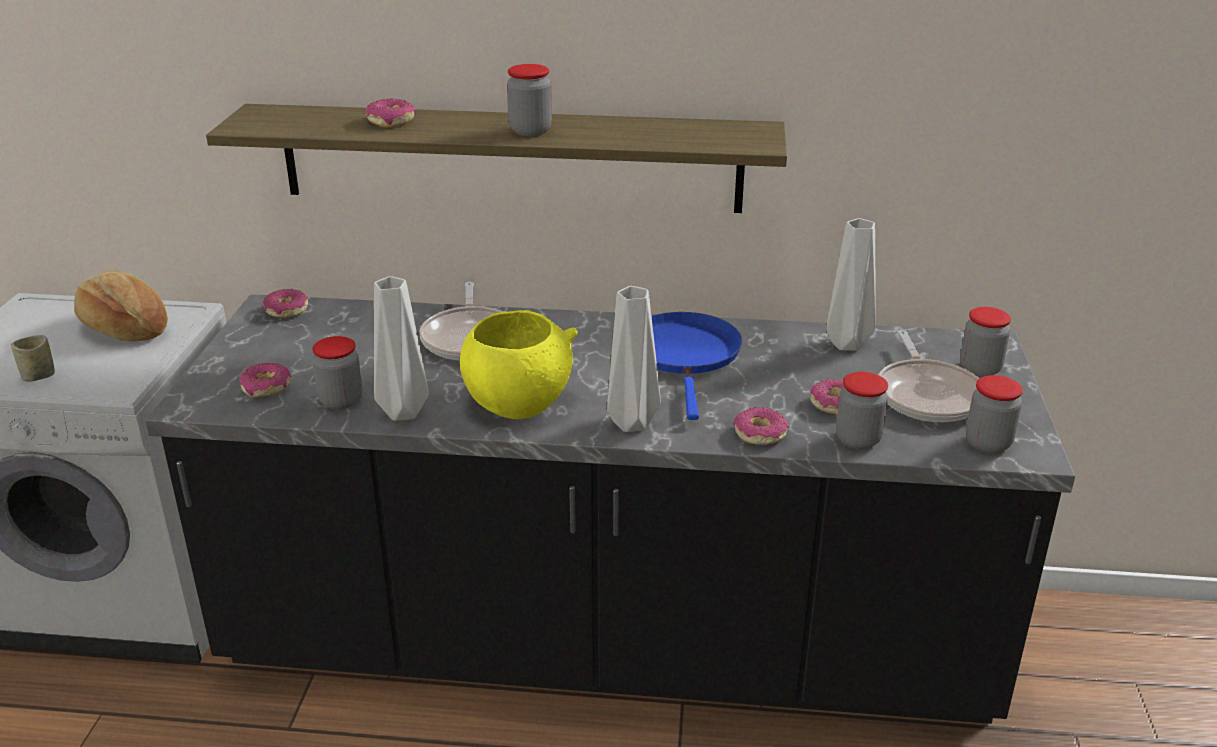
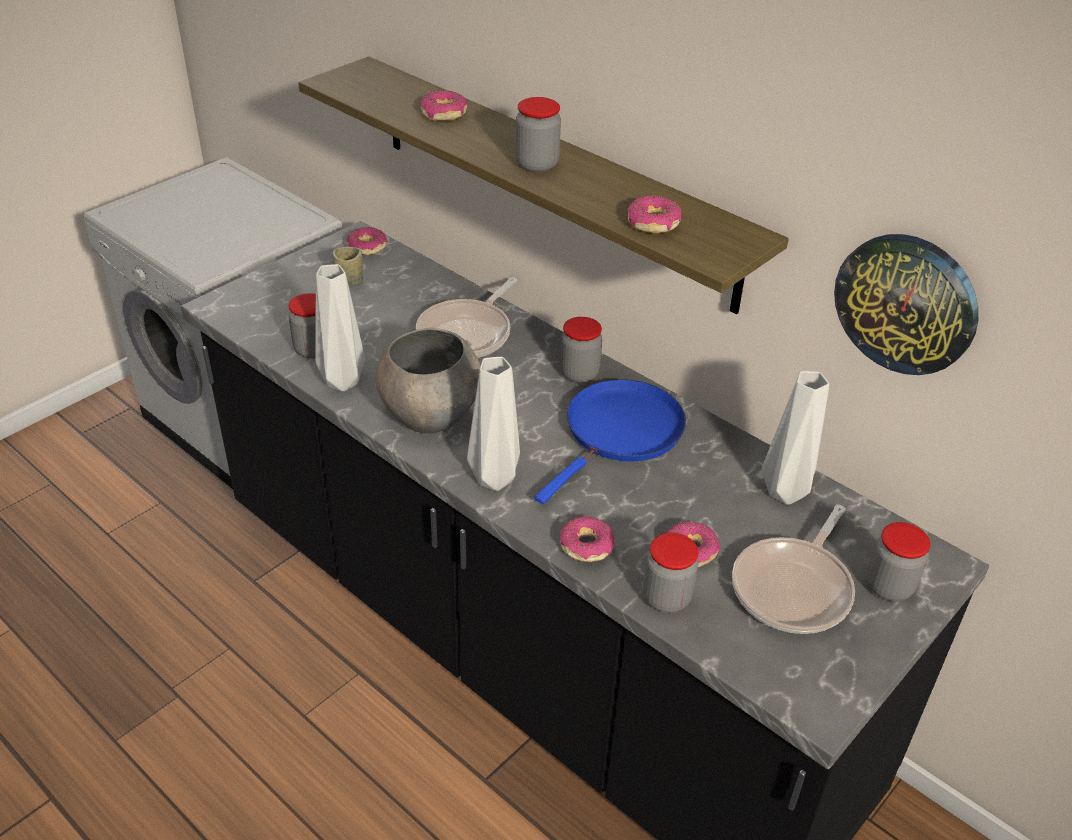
camera: 35 degrees right, 10 degrees up
cup [11,335,55,382] -> cup moved to [333,247,363,286]
bread [74,271,168,342] -> none
donut [239,363,291,398] -> donut moved to [627,195,682,234]
yellow bowl [460,310,578,419] -> grey bowl [376,328,481,434]
jar [966,375,1023,453] -> jar moved to [560,317,602,383]
none -> wall clock [834,234,978,375]

